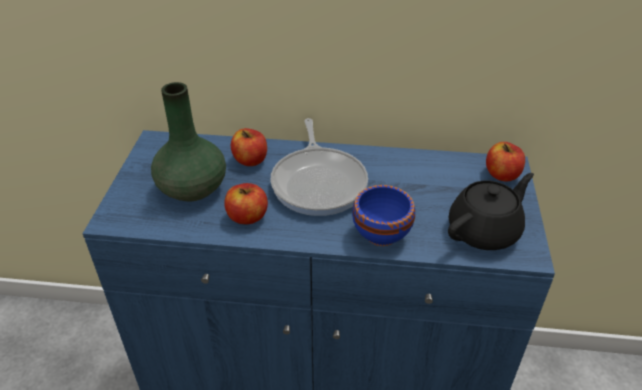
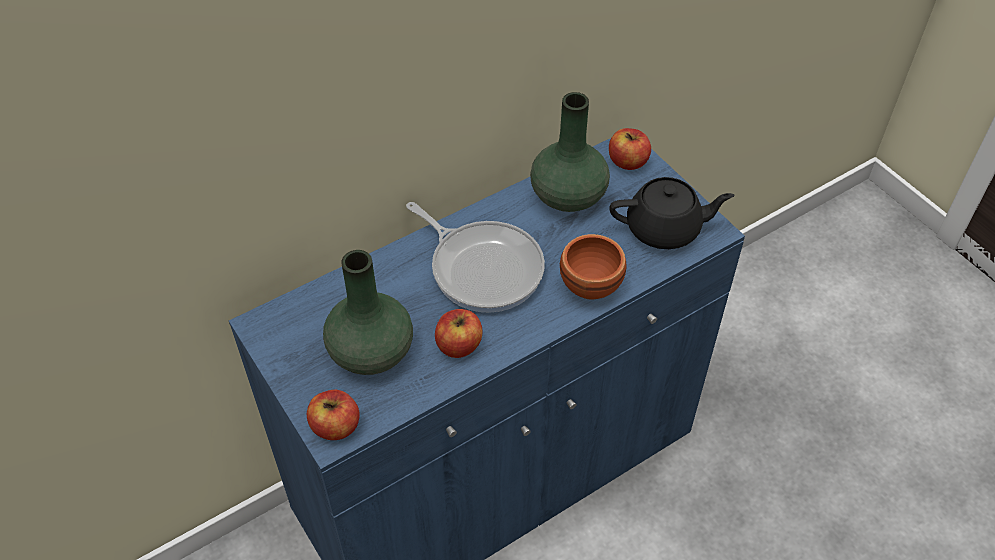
camera: 40 degrees left, 10 degrees up
apple [231,128,267,166] -> apple moved to [307,390,360,440]
blue bowl [352,185,415,246] -> brown bowl [560,234,626,300]
black teapot [448,173,534,250] -> black teapot turned 75 degrees clockwise [609,177,735,249]
none -> green vase [530,92,610,212]

